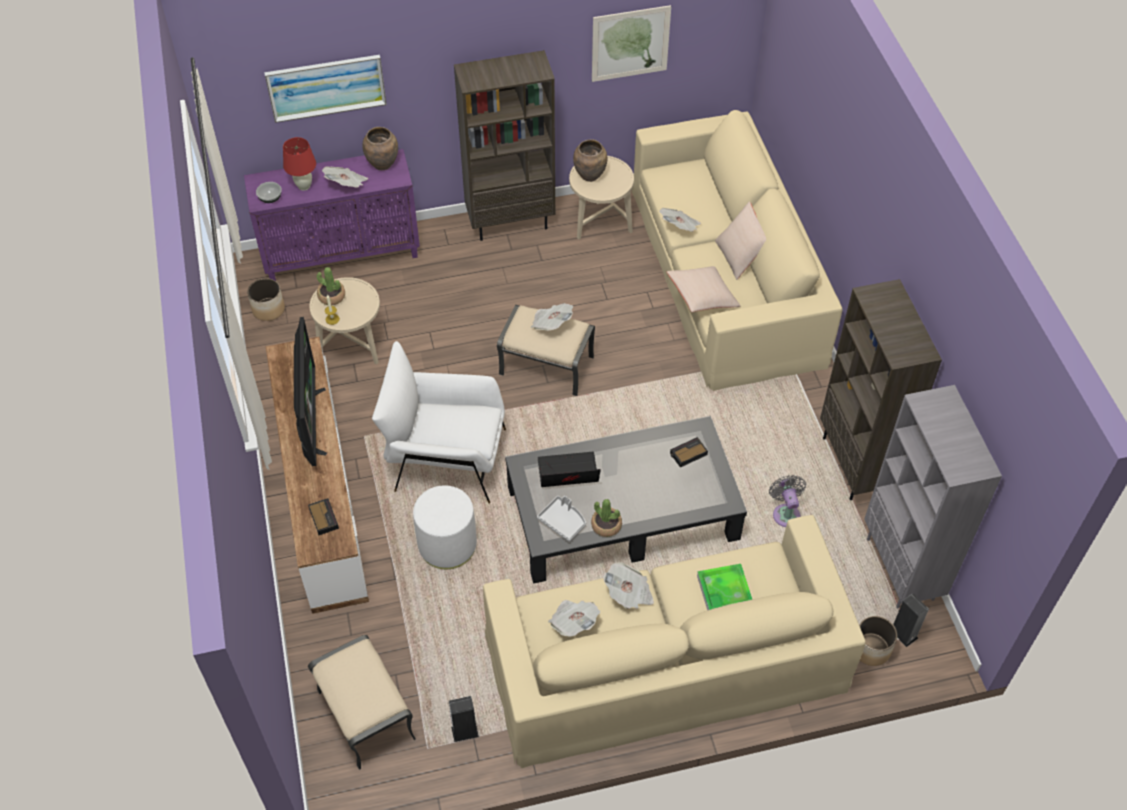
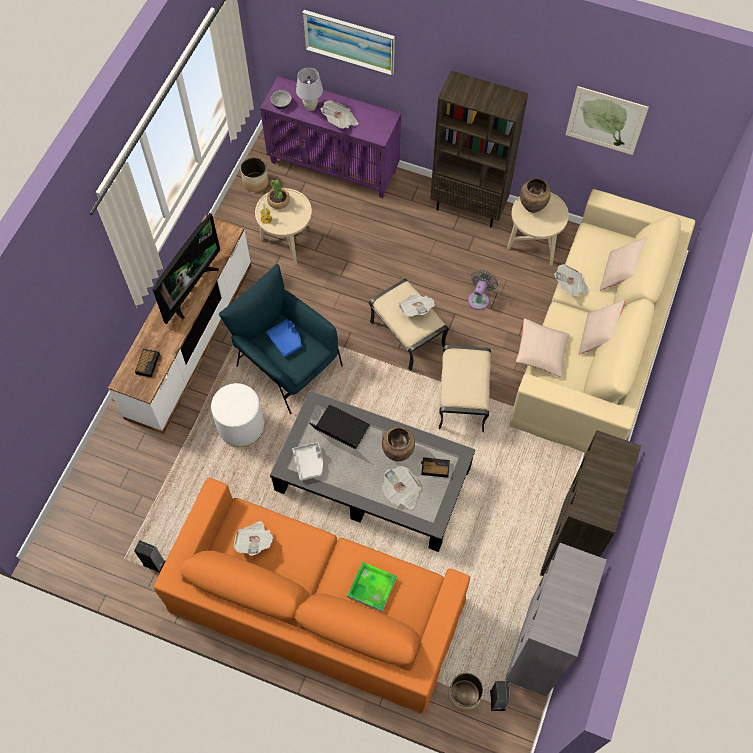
camera: 35 degrees right, 10 degrees up
red table lamp [283,137,316,191] -> white table lamp [296,68,323,111]
beige ottoman [308,635,416,770] -> beige ottoman moved to [439,345,491,432]
brown vase [363,127,398,170] -> brown vase moved to [382,427,415,461]
white armchair [372,341,506,504] -> blue armchair [219,264,343,414]
beige sofa [483,515,866,768] -> orange sofa [154,478,470,714]
potted plant [591,499,622,537] -> none
newspaper [603,562,654,609] -> newspaper moved to [382,466,422,510]
grey fan [769,475,806,527] -> grey fan moved to [468,270,498,310]
none -> blue tray [266,319,301,357]
none -> beige pillow [600,237,647,291]

